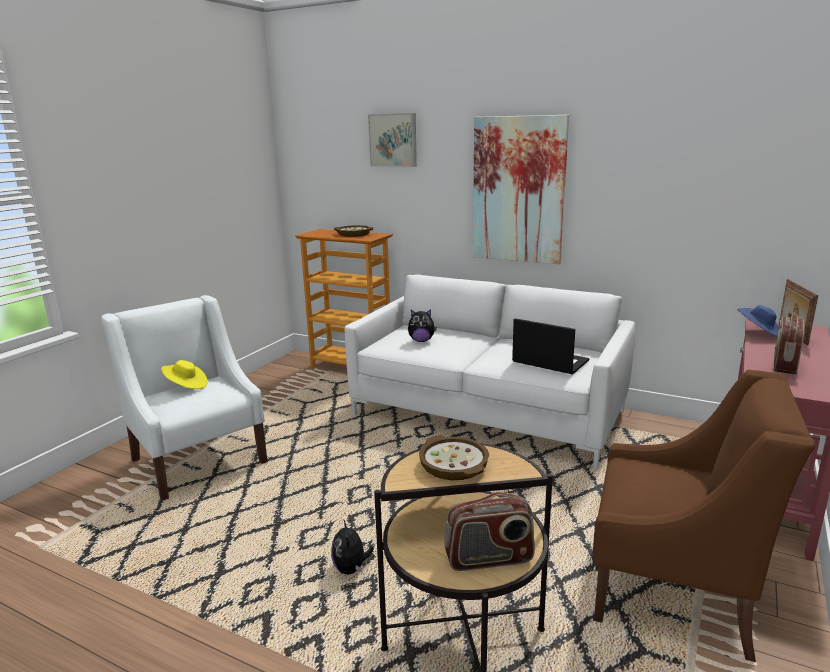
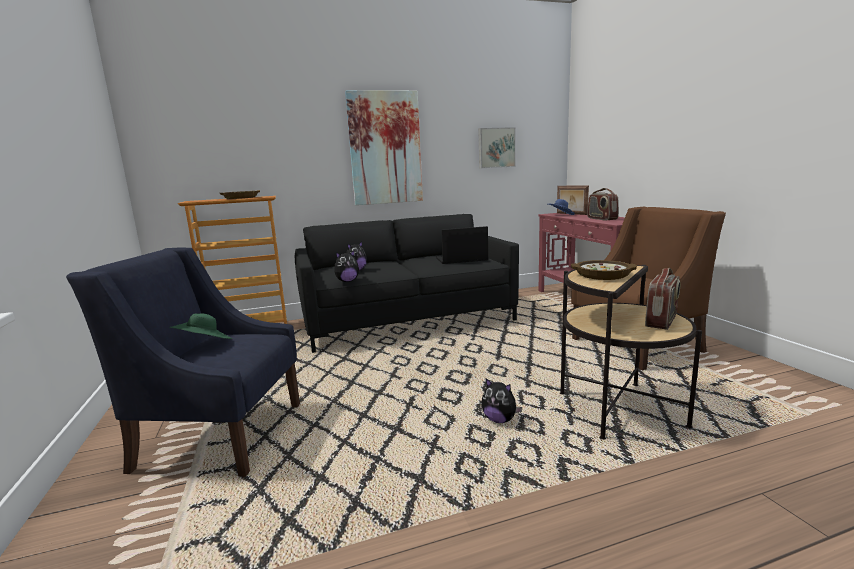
camera: 45 degrees left, 5 degrees down
white armchair [101,295,268,501] -> blue armchair [66,247,300,477]
yellow hat [161,360,208,389] -> green hat [169,314,232,339]
white sofa [344,275,635,469] -> black sofa [295,214,519,353]
picture [368,113,417,167] -> picture moved to [479,127,516,168]
none -> plush toy [334,250,359,282]

